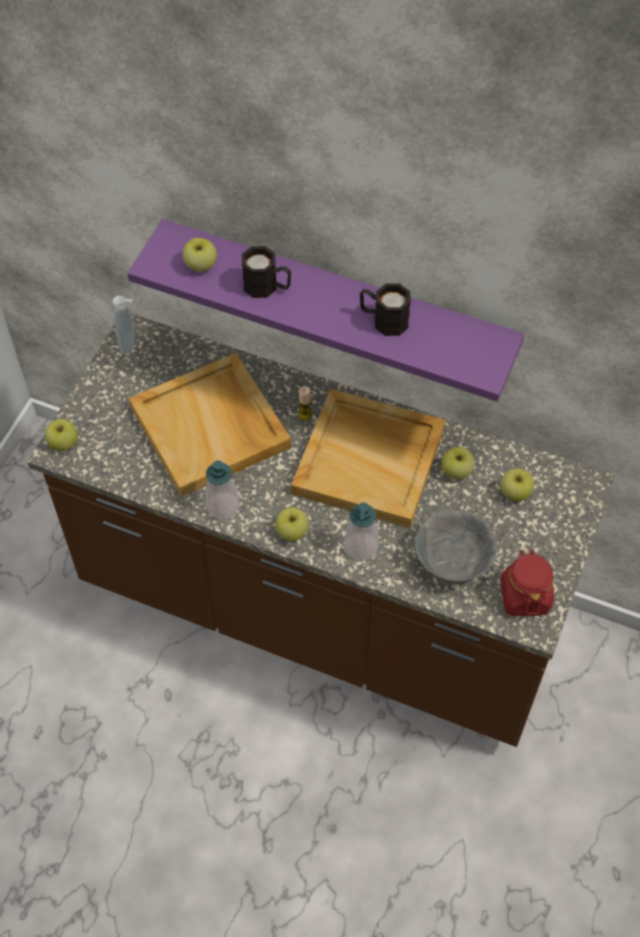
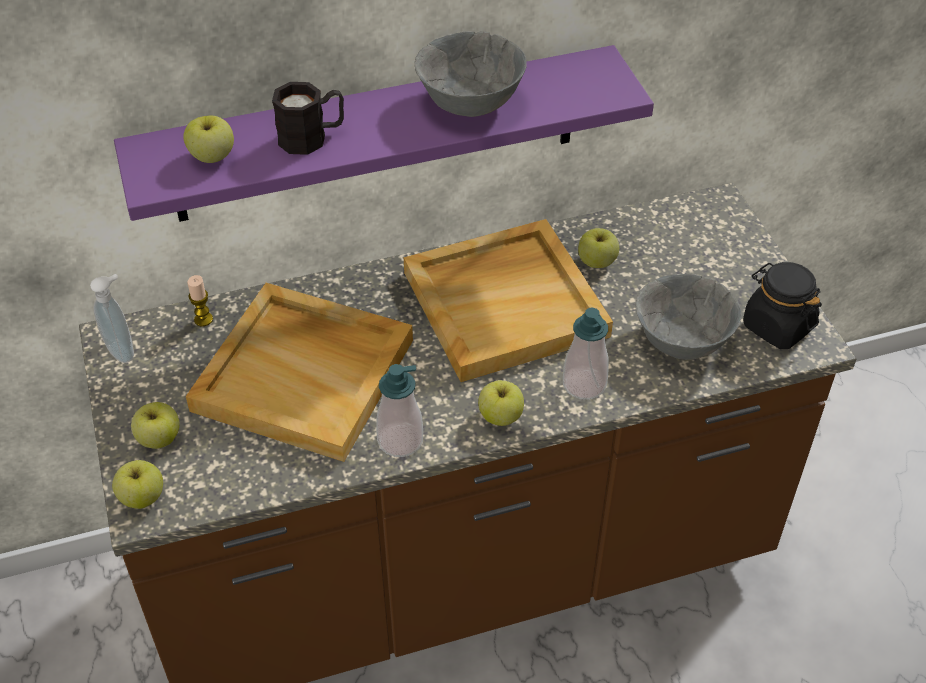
camera: 40 degrees left, 10 degrees down
candle [298,386,312,420] -> candle moved to [187,275,213,326]
black mug [360,283,411,336] -> grey bowl [414,31,527,117]
apple [500,468,534,501] -> apple moved to [131,402,180,449]
red jar [500,550,554,616] -> black jar [743,262,822,349]

